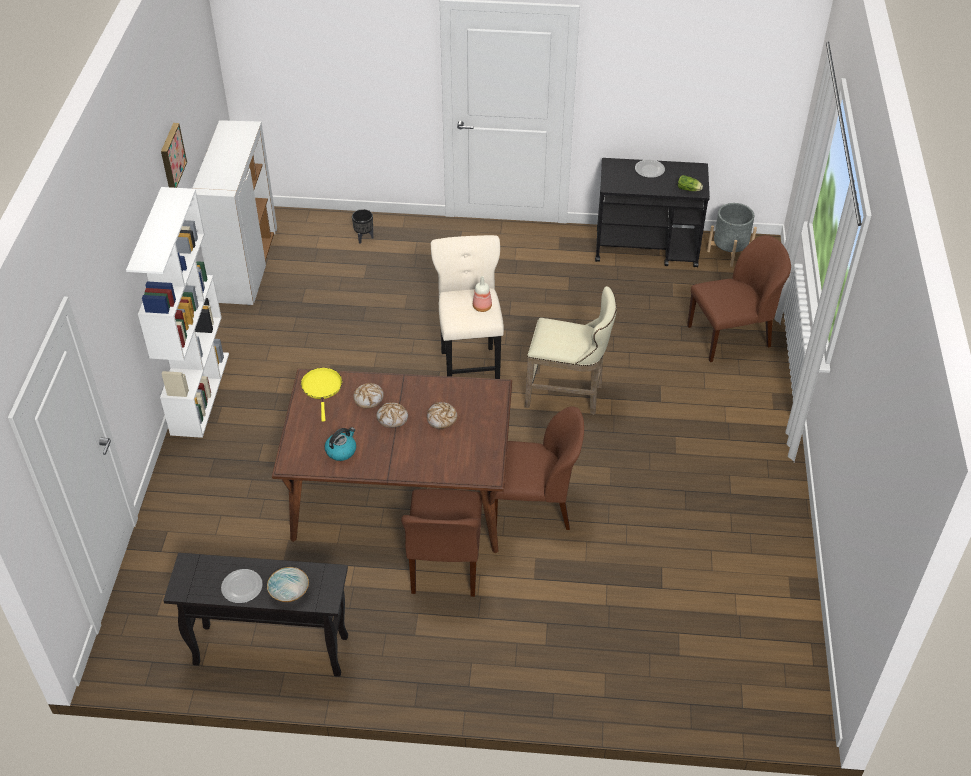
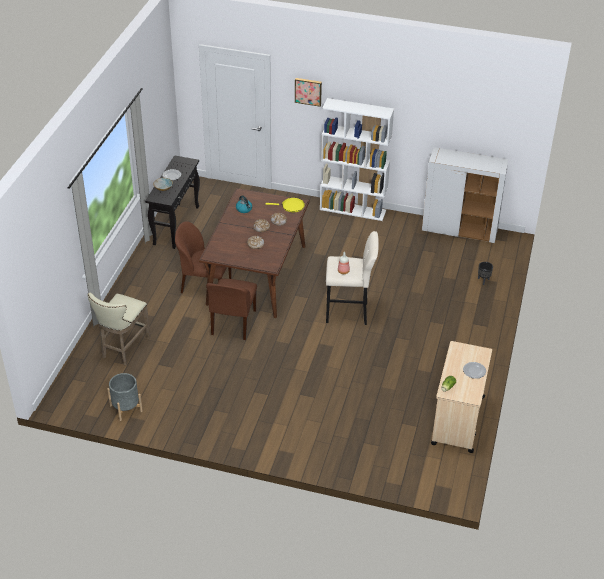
camera: 100 degrees right, 5 degrees down
picture [161,123,187,188] -> picture moved to [295,78,322,107]
beige stool [525,286,617,415] -> beige stool moved to [88,293,151,365]
black cart [595,158,710,268] -> beige cart [431,341,492,453]
brown chair [687,235,791,362] -> none
grey planter [707,203,757,267] -> grey planter moved to [107,373,143,421]

